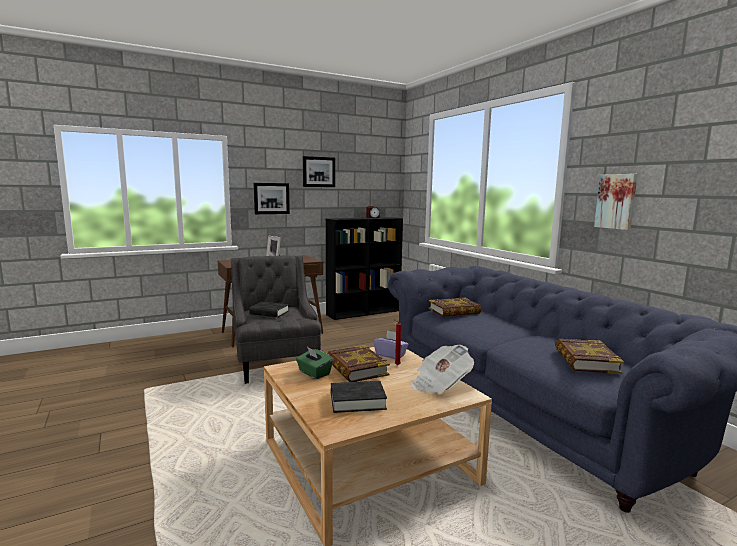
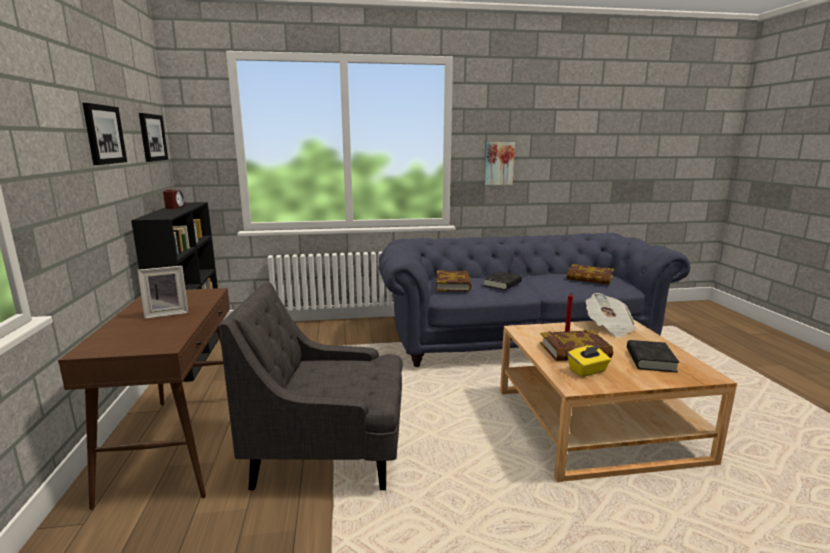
camera: 70 degrees left, 5 degrees up
black book [249,302,289,317] -> black book moved to [483,271,522,290]
picture [253,183,290,214] -> picture moved to [139,113,168,162]
green tissue box [296,347,333,379] -> yellow tissue box [567,345,611,377]
purple tissue box [373,330,408,359] -> none

